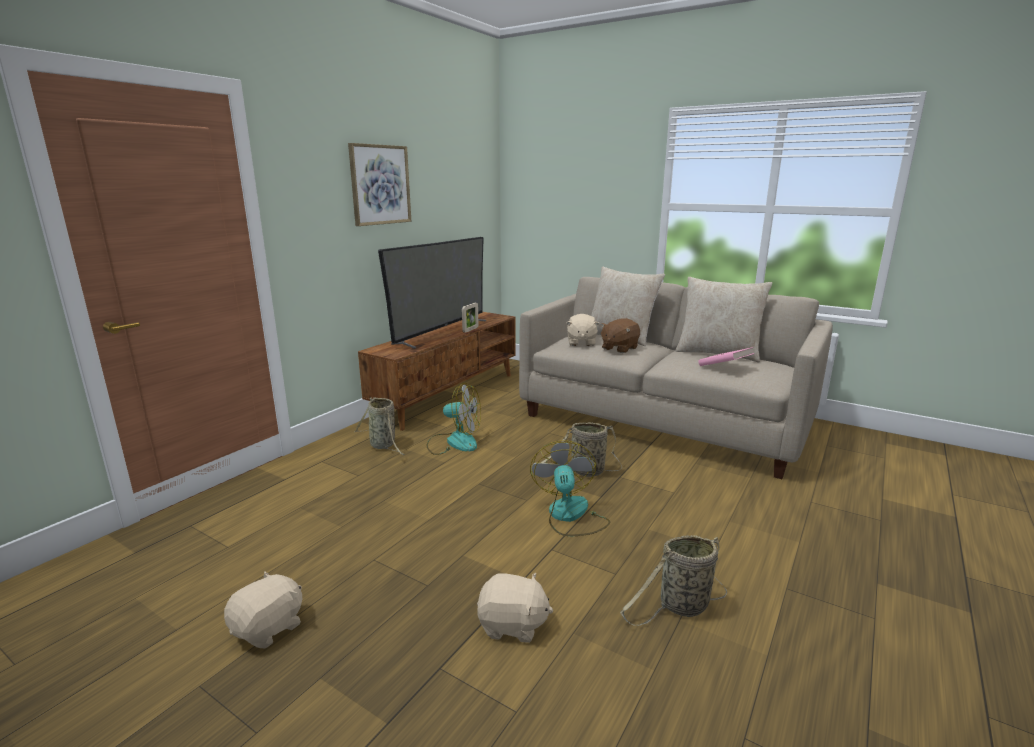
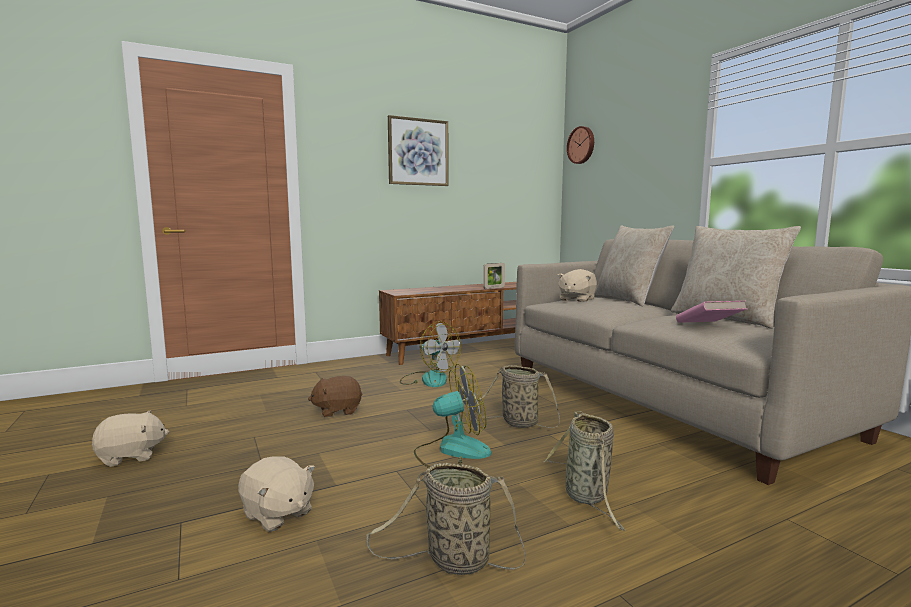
camera: 30 degrees right, 10 degrees down
basket [355,397,405,455] -> basket moved to [544,411,625,530]
television [378,237,486,349] -> none
fan [530,440,610,536] -> fan turned 45 degrees clockwise [414,364,491,468]
brown plush toy [600,318,640,353] -> brown plush toy moved to [308,376,362,417]
none -> wall clock [567,126,594,164]

